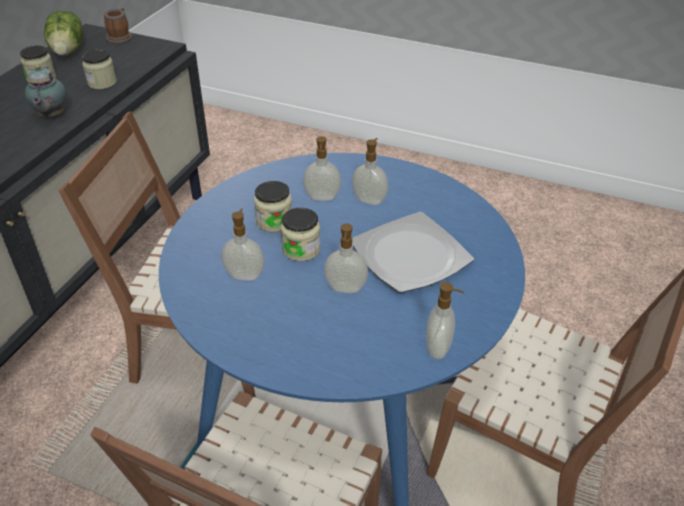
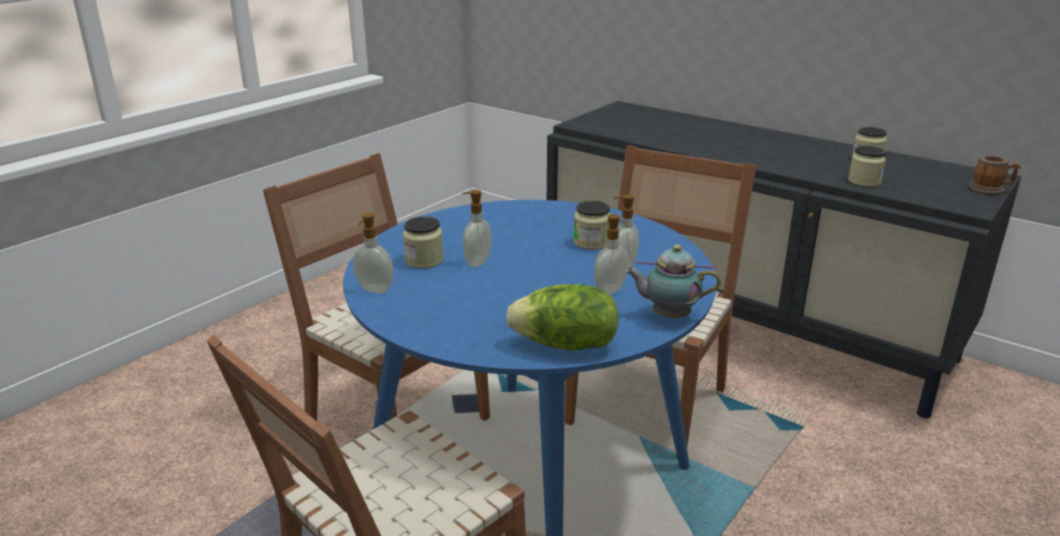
camera: 105 degrees right, 15 degrees down
teapot [25,65,67,118] -> teapot moved to [625,245,721,318]
lettuce [44,10,83,56] -> lettuce moved to [506,284,619,351]
soap dispenser [221,208,265,281] -> none
jar [281,208,320,262] -> jar moved to [403,216,443,269]
plate [352,212,474,293] -> none

